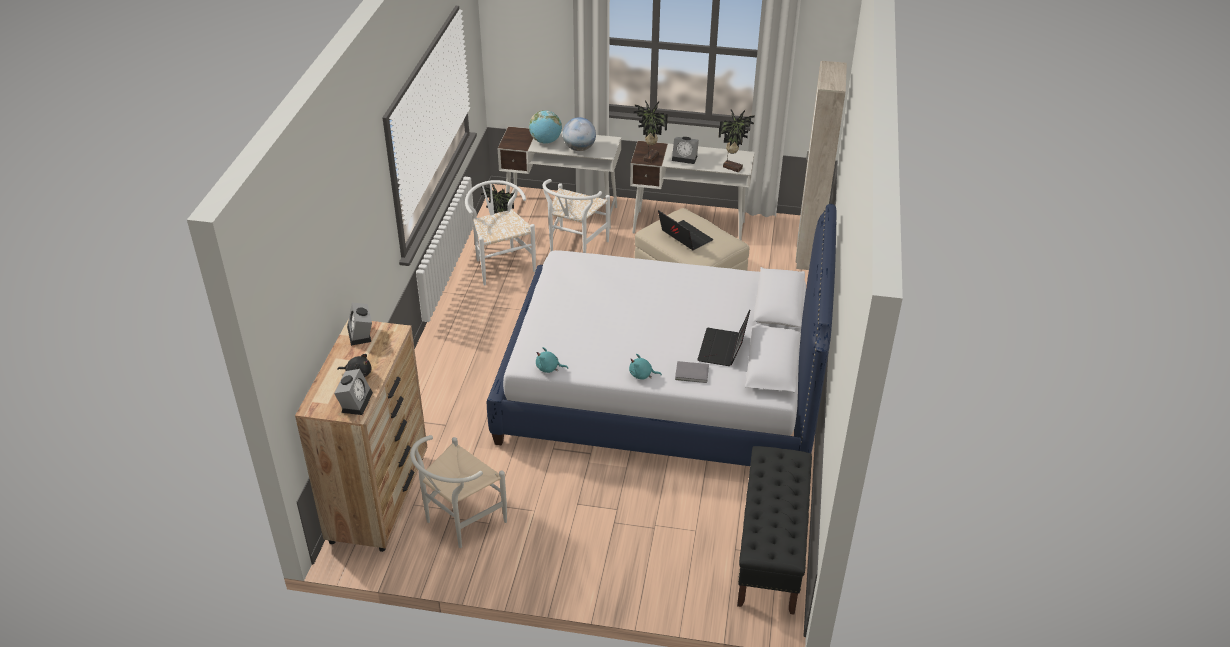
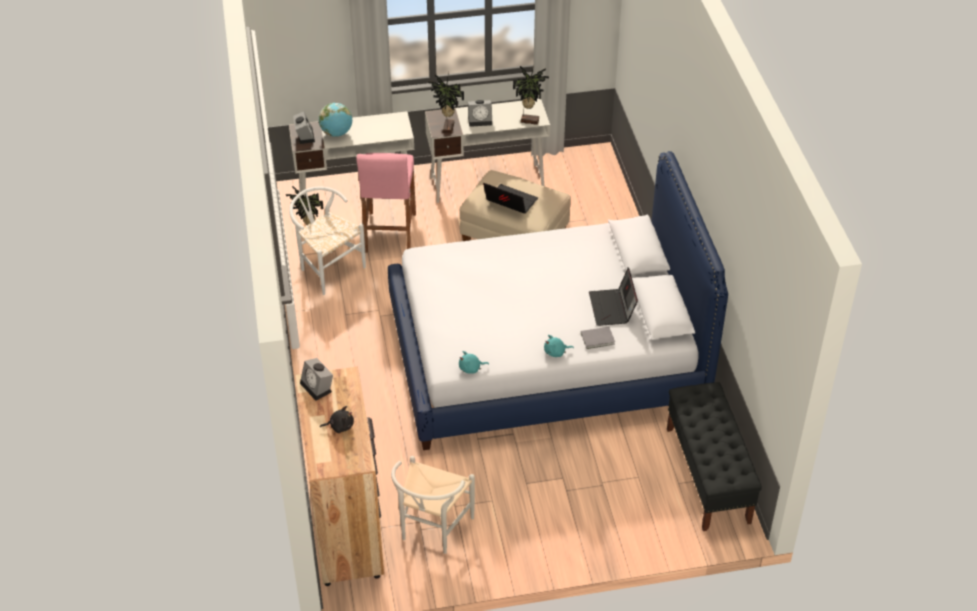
camera: 20 degrees left, 5 degrees up
alarm clock [334,369,373,415] -> alarm clock moved to [293,112,315,144]
white chair [542,179,610,253] -> pink stool [356,153,416,253]
globe [563,117,596,151] -> none
beige wardrobe [795,61,847,270] -> none

